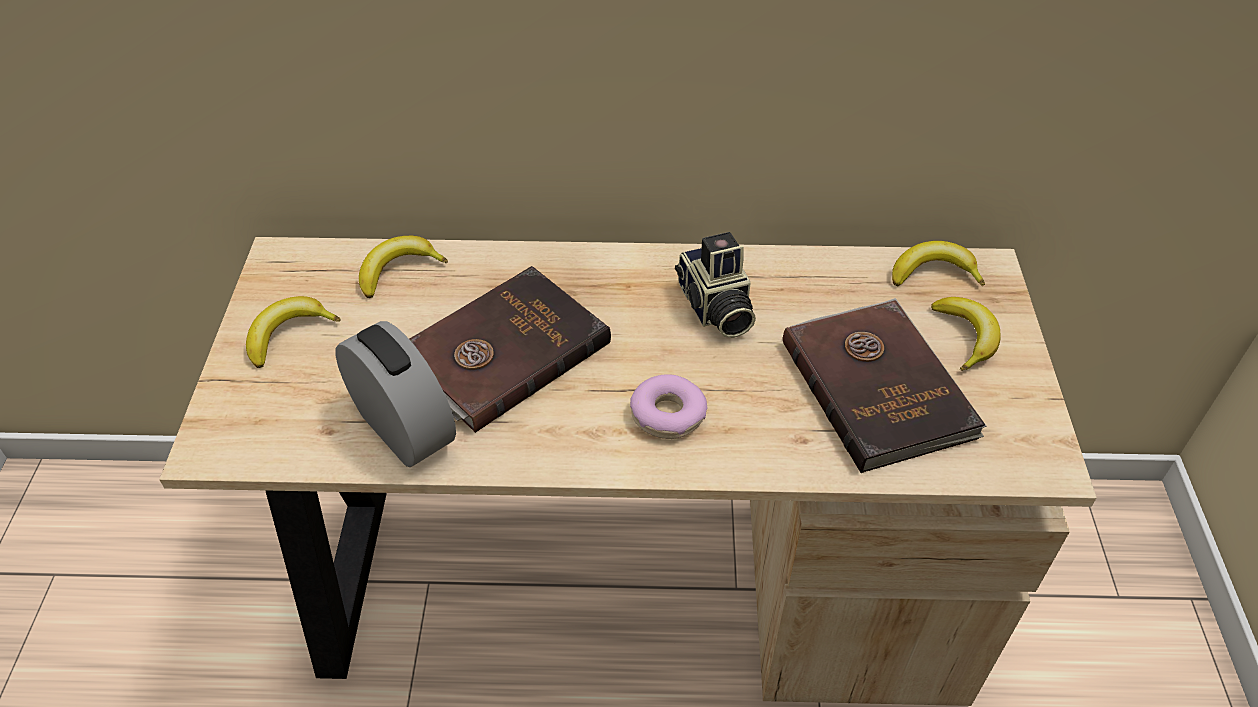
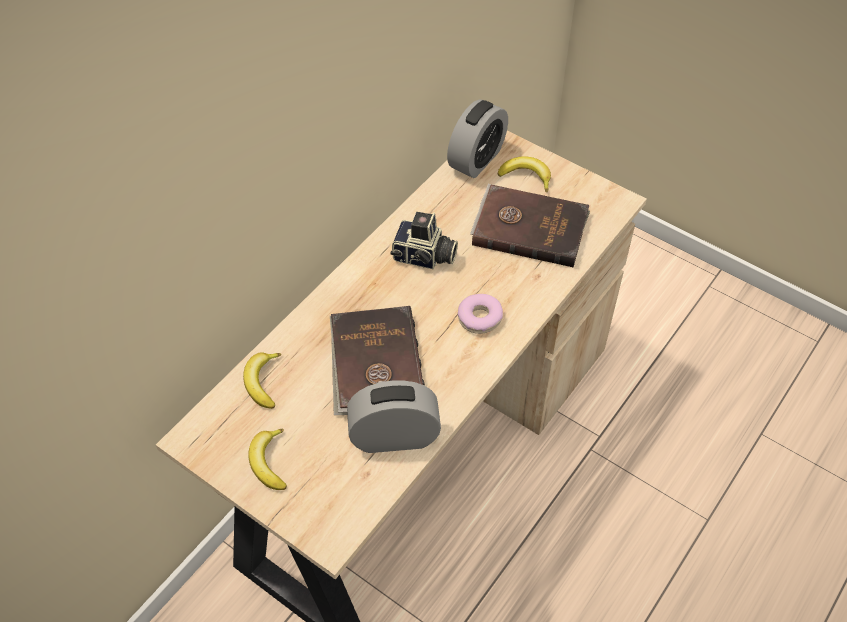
camera: 55 degrees left, 5 degrees up
banana [892,241,985,287] -> alarm clock [447,100,508,178]

